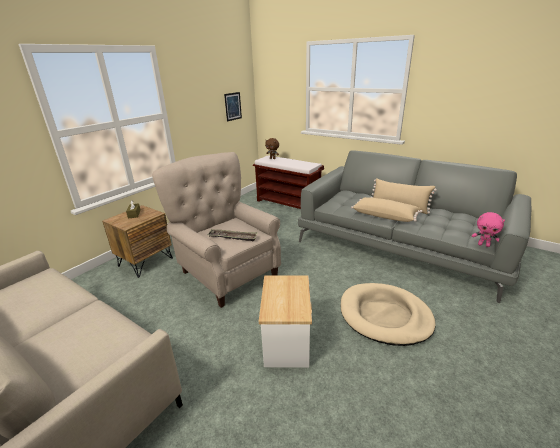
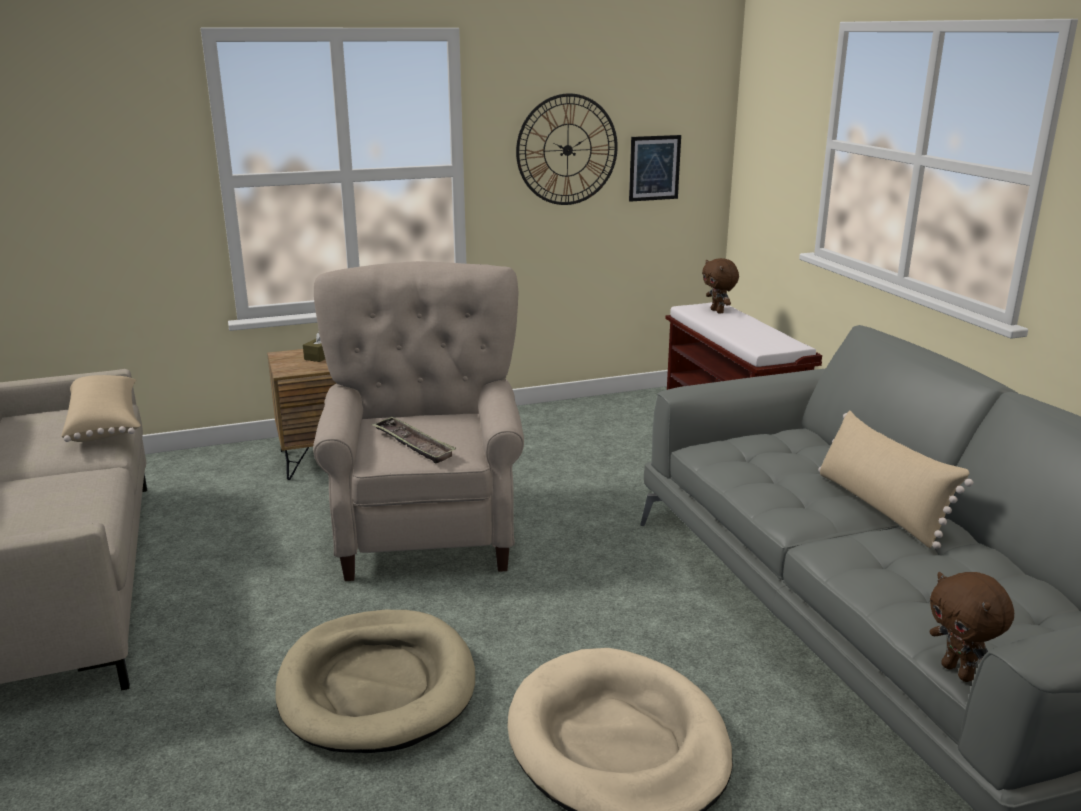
camera: 35 degrees right, 5 degrees down
side table [259,275,312,368] -> beige dog bed [275,610,475,753]
beige pillow [351,197,422,222] -> beige pillow moved to [61,375,141,442]
pink plush toy [472,212,505,247] -> brown plush toy [930,572,1014,682]
none -> wall clock [516,93,618,205]

